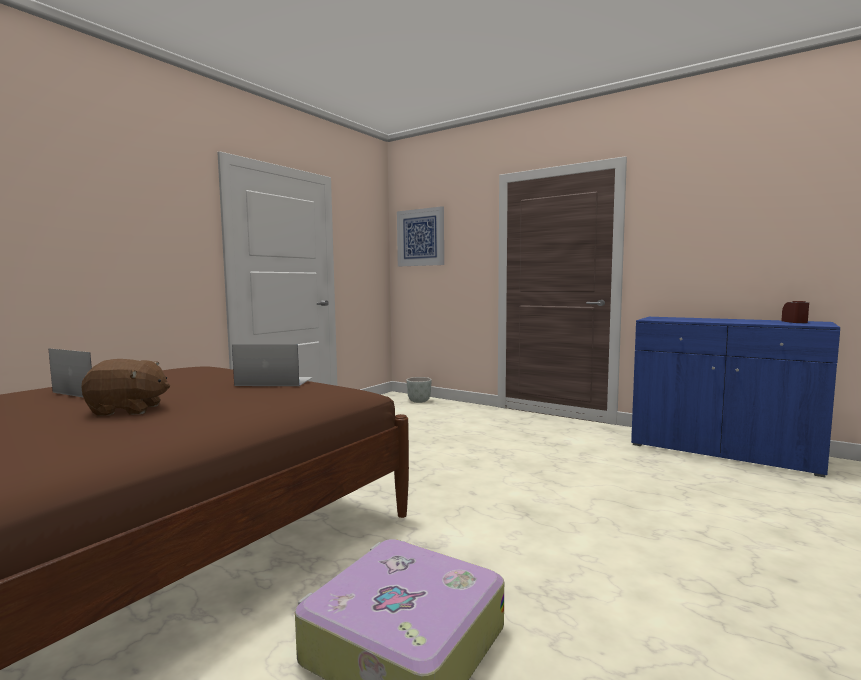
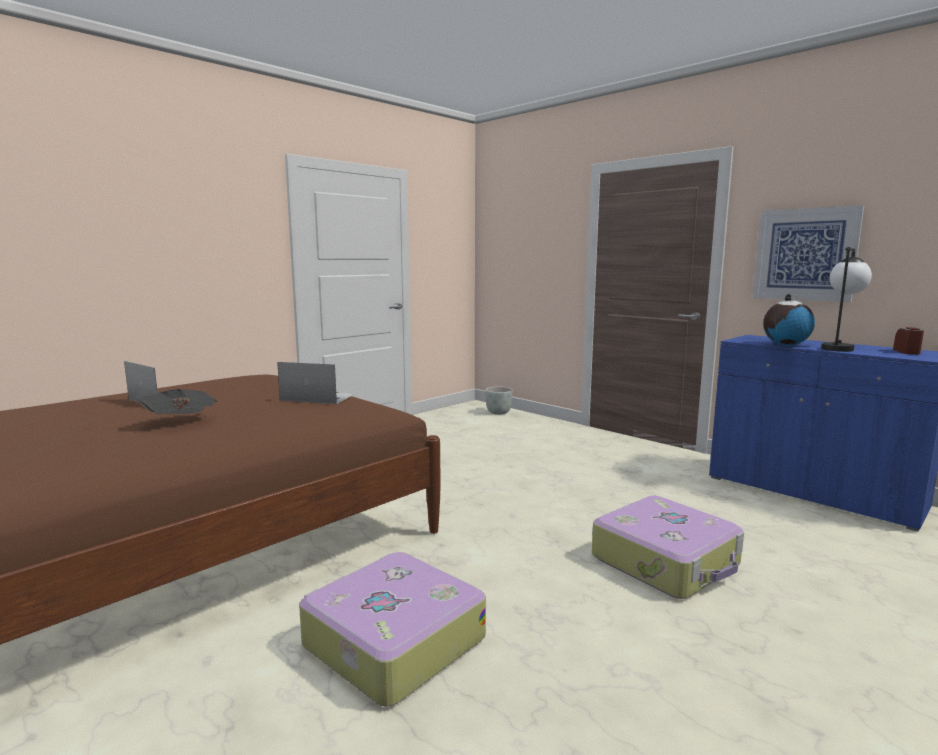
camera: 10 degrees right, 5 degrees up
brown plush toy [81,359,170,416] -> newspaper [137,389,217,414]
picture [397,206,444,266] -> picture moved to [753,205,864,302]
none -> suitcase [592,496,744,599]
none -> globe [763,294,815,346]
none -> table lamp [821,247,872,352]

